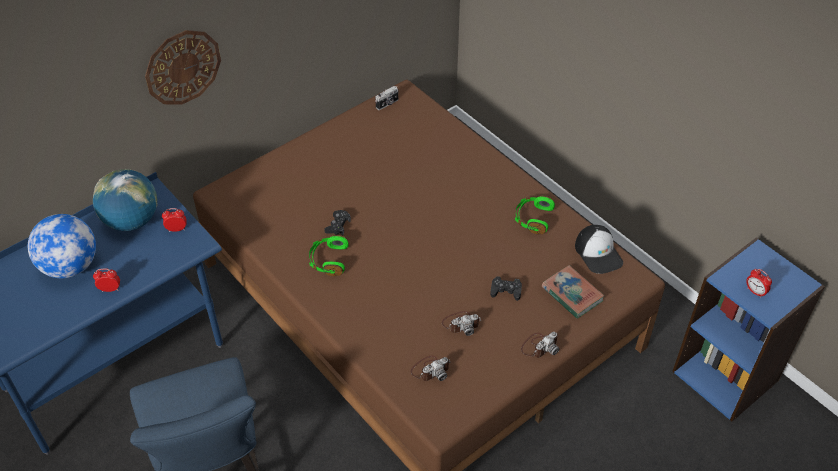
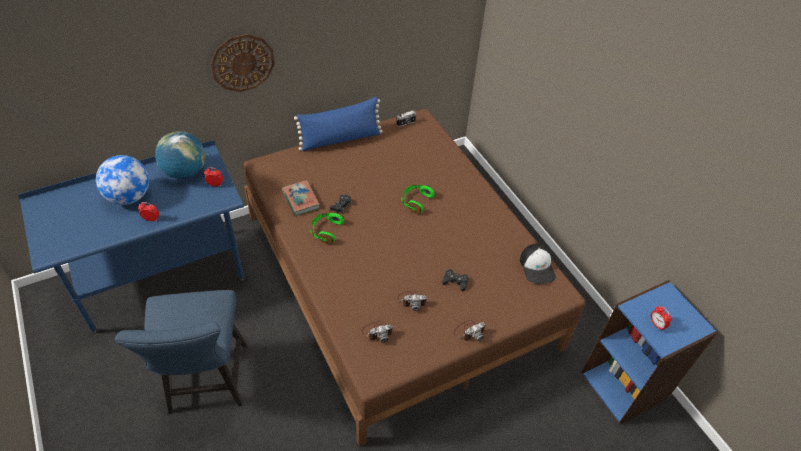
camera: 10 degrees right, 0 degrees up
green headphones [515,195,555,234] -> green headphones moved to [401,185,435,214]
book [542,265,605,319] -> book moved to [282,180,320,216]
none -> blue pillow [294,97,383,151]

